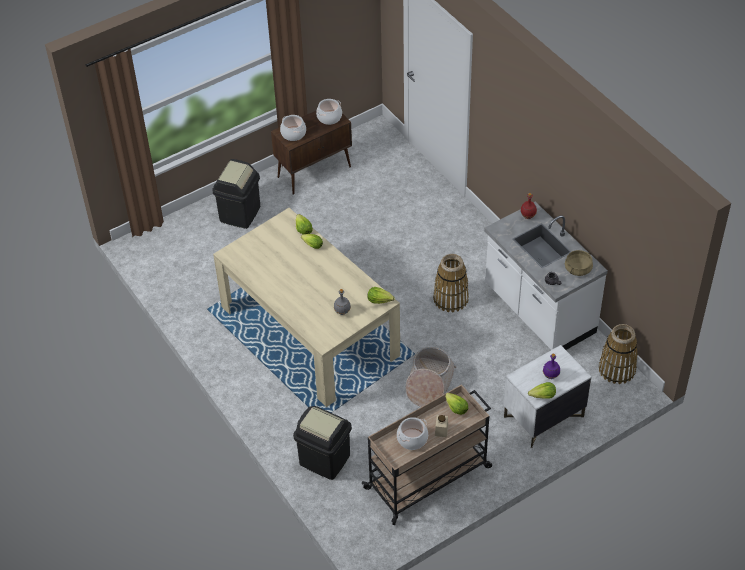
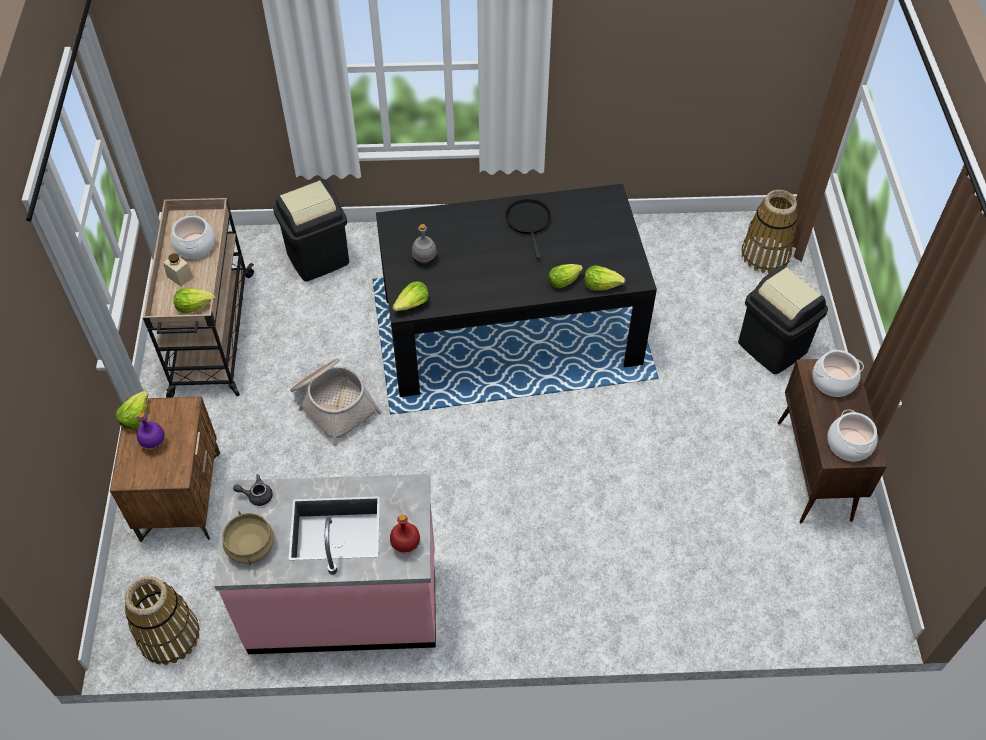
camera: 120 degrees right, 5 degrees up
beige dining table [213,208,400,407] -> black dining table [376,184,657,397]
basket [433,254,469,312] -> basket moved to [741,190,798,273]
white counter [484,202,608,350] -> pink counter [214,474,436,654]
white nightstand [503,345,592,448] -> brown nightstand [110,397,220,542]
none -> black frying pan [505,199,551,259]

